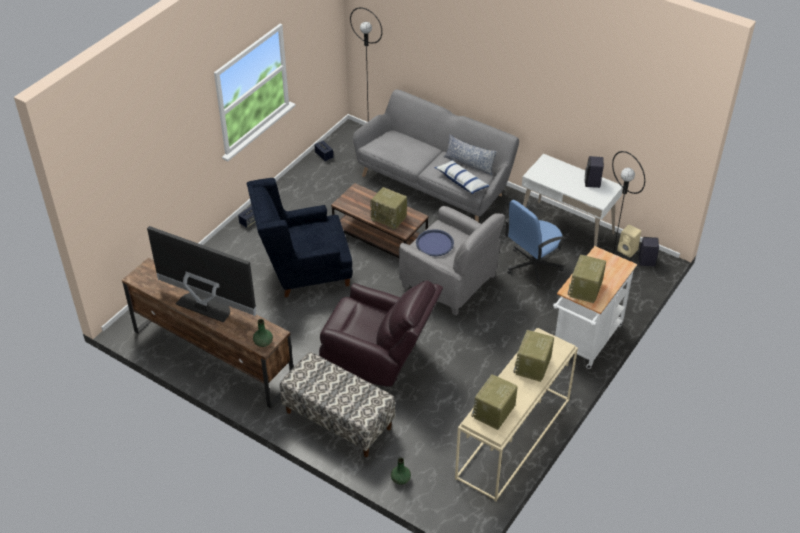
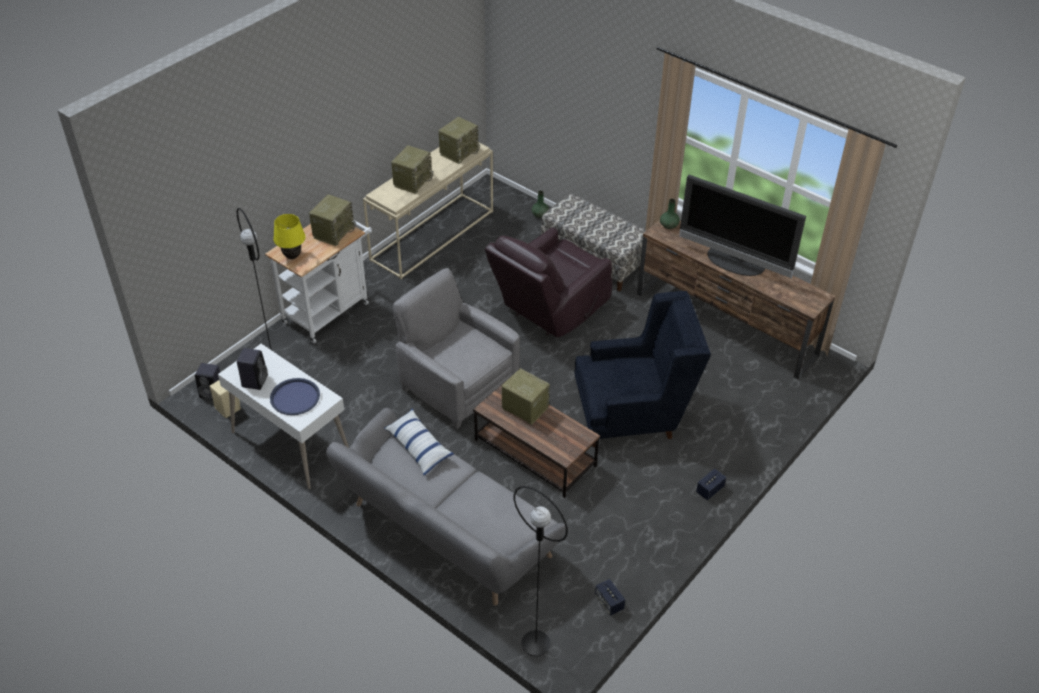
camera: 175 degrees left, 0 degrees up
brown armchair [319,280,443,386] -> brown armchair turned 75 degrees counterclockwise [485,227,612,337]
blue tray [416,229,454,256] -> blue tray moved to [270,378,320,415]
pillow [444,135,497,175] -> none
blue office chair [505,200,566,286] -> none
none -> yellow table lamp [273,214,306,259]

